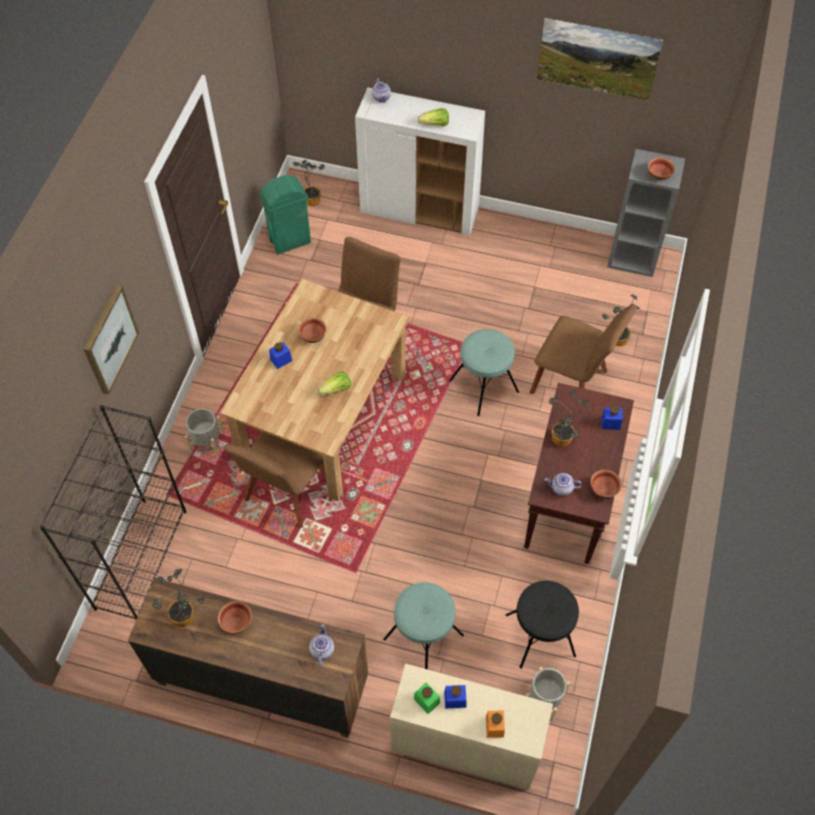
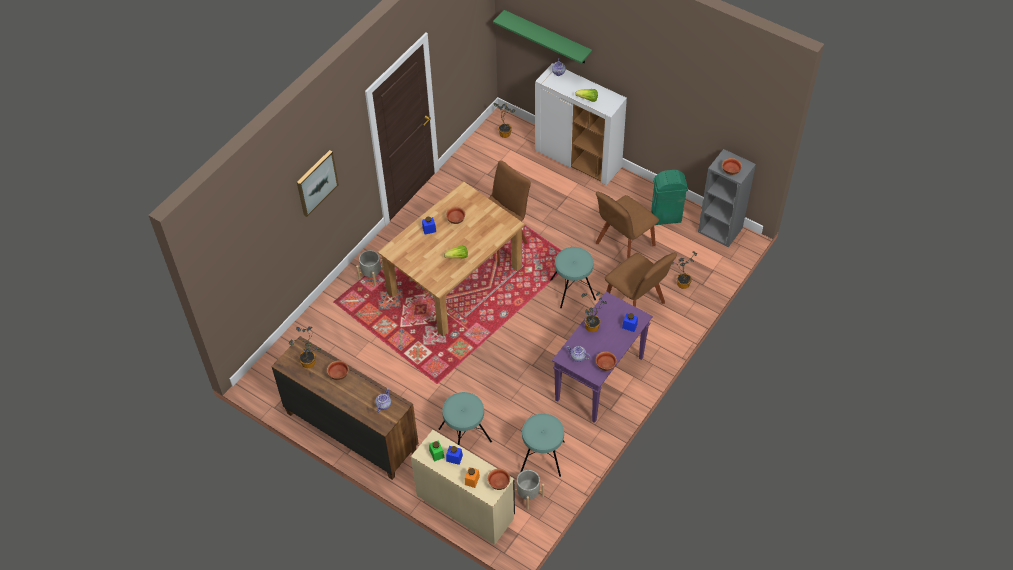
camera: 20 degrees right, 5 degrees down
black bookcase [40,405,186,620] -> none
brown chair [224,432,326,528] -> brown chair moved to [596,191,659,259]
green trash can [260,175,311,254] -> green trash can moved to [651,170,688,225]
black stool [506,581,579,669] -> turquoise stool [520,414,565,477]
brown console table [524,383,634,564] -> purple console table [552,292,653,423]
picture [537,18,663,101] -> none
none -> bowl [488,469,510,490]
none -> green shelf [493,10,592,64]

